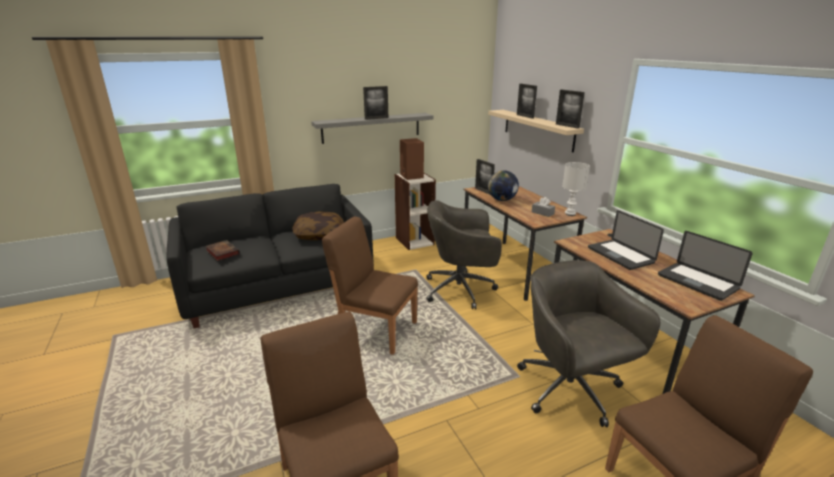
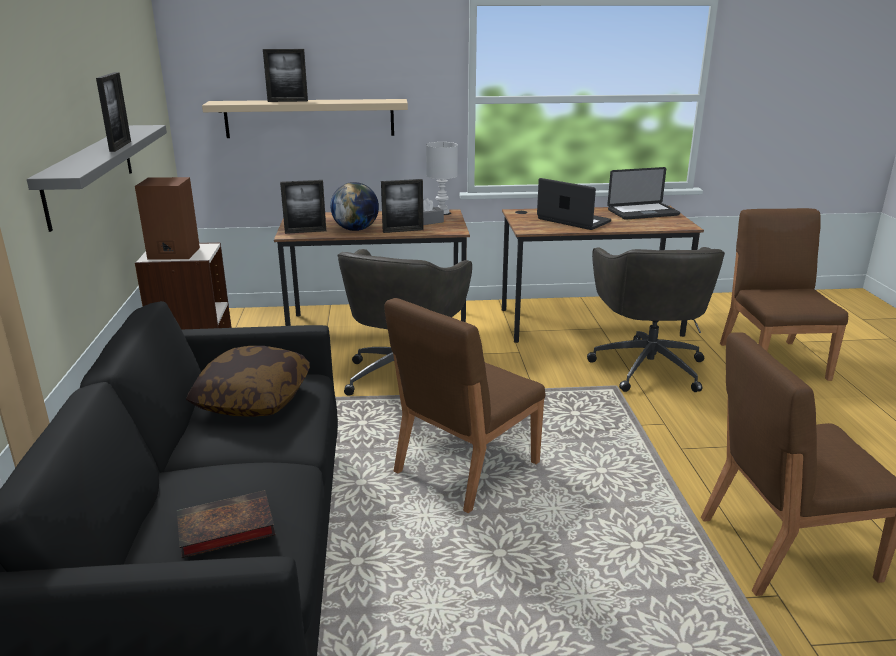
camera: 70 degrees left, 0 degrees up
grey office chair [517,260,660,427] -> grey office chair turned 90 degrees counterclockwise [587,247,725,392]
picture frame [556,90,585,129] -> picture frame moved to [381,179,424,233]
laptop [588,210,664,270] -> laptop turned 135 degrees counterclockwise [537,178,611,230]

